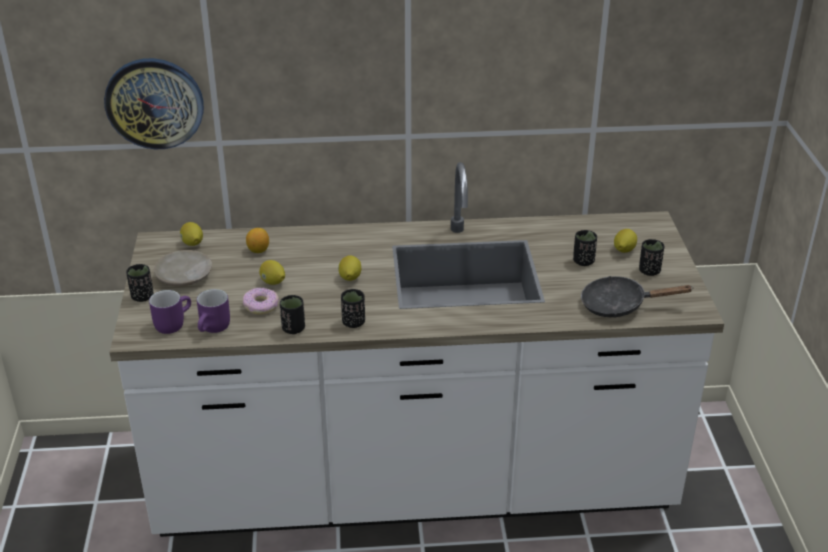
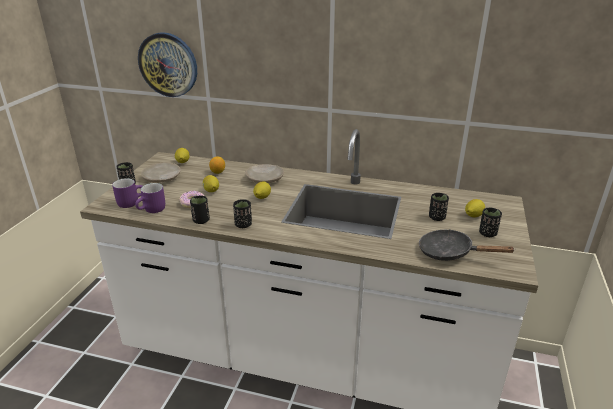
camera: 20 degrees right, 5 degrees down
none -> beige plate [245,164,284,183]

